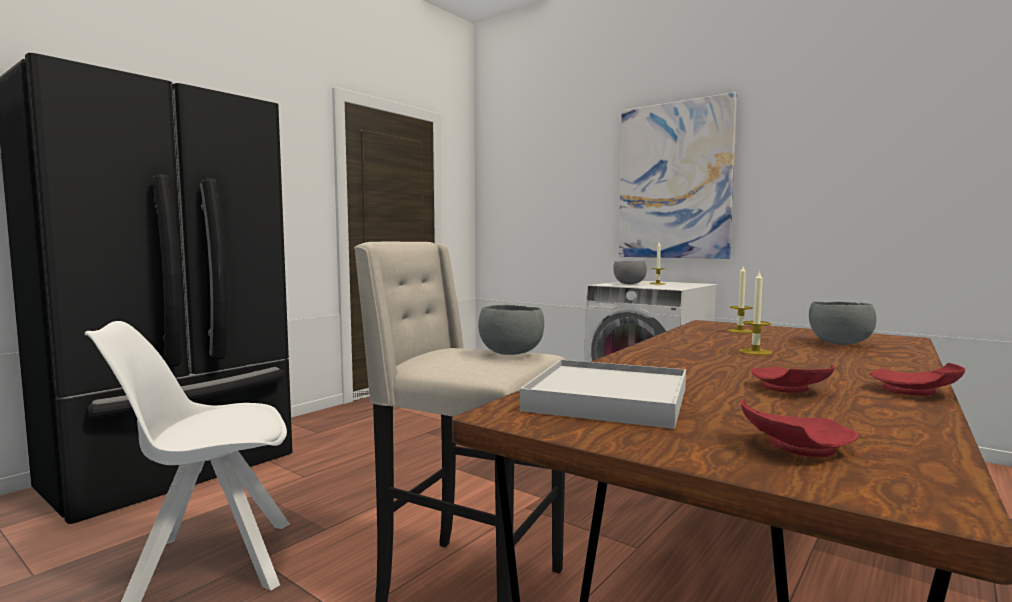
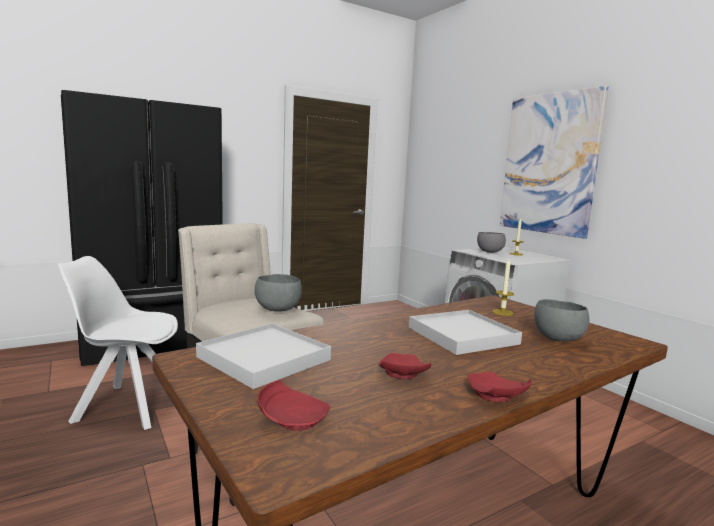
camera: 20 degrees right, 5 degrees up
candle [739,270,772,355] -> white tray [409,310,522,355]

